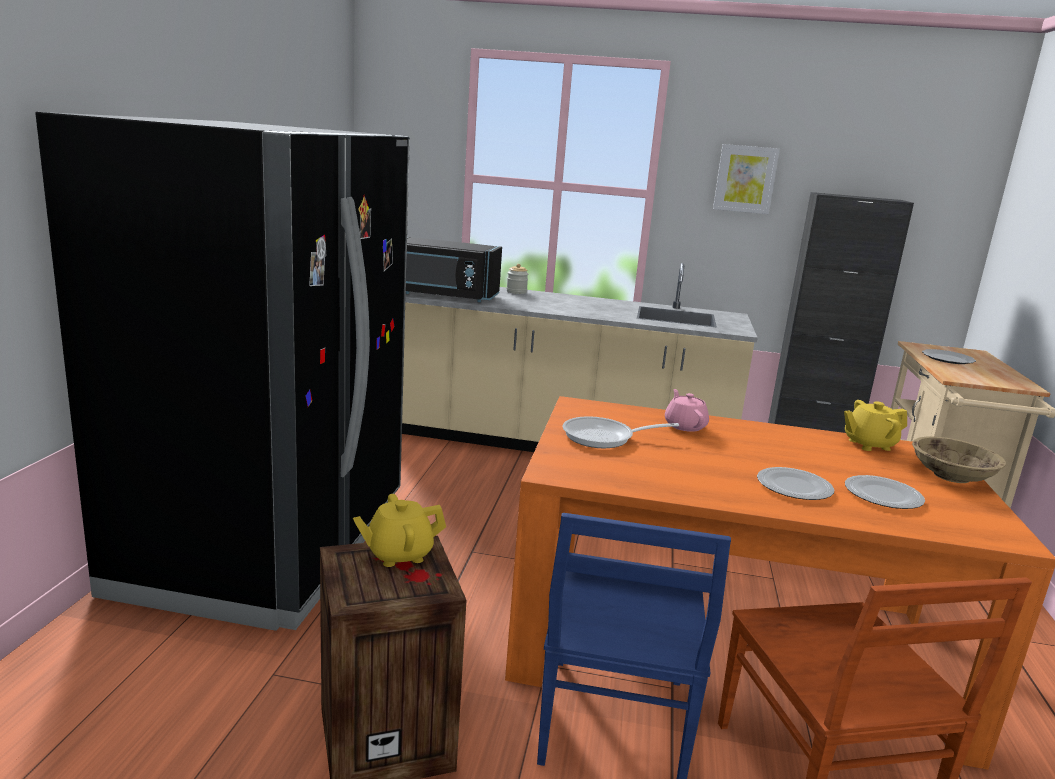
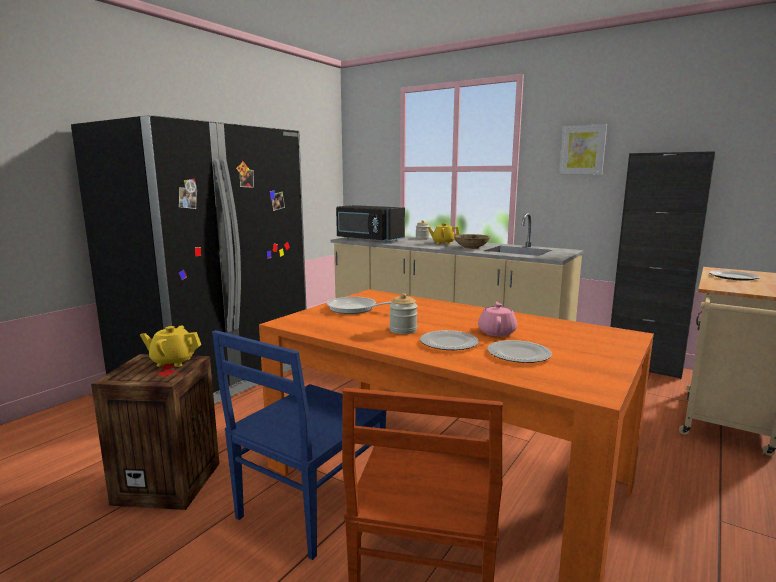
camera: 25 degrees right, 5 degrees down
pink teapot [665,389,709,432] -> pink teapot moved to [478,302,517,336]
yellow teapot [844,400,907,451] -> yellow teapot moved to [428,223,460,245]
beige bowl [912,437,1006,483] -> beige bowl moved to [453,234,490,249]
none -> jar [389,293,418,334]

